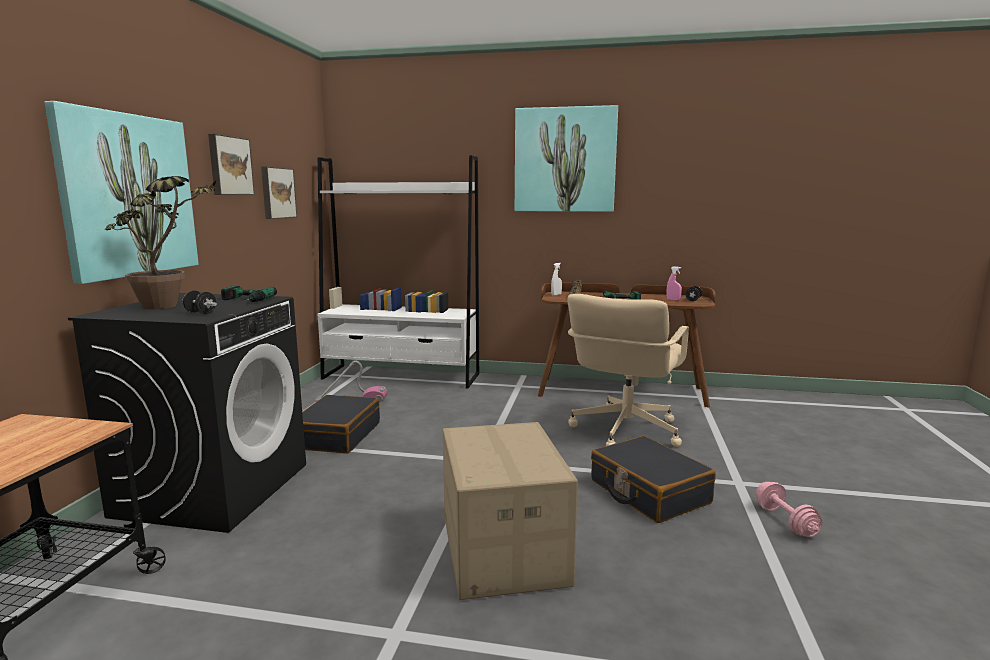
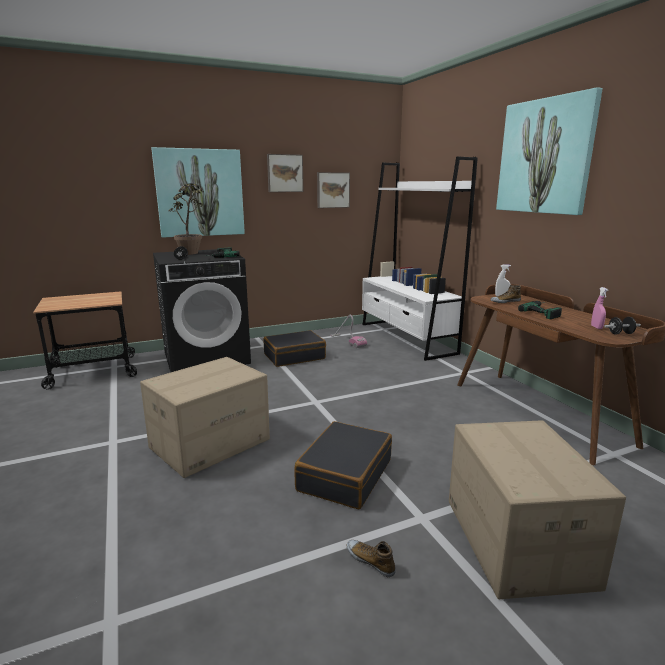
camera: 55 degrees right, 5 degrees up
beige office chair [567,294,689,447] -> none
pink dumbbell [756,482,822,537] -> shoe [347,540,396,577]
none -> cardboard box [449,420,626,599]

